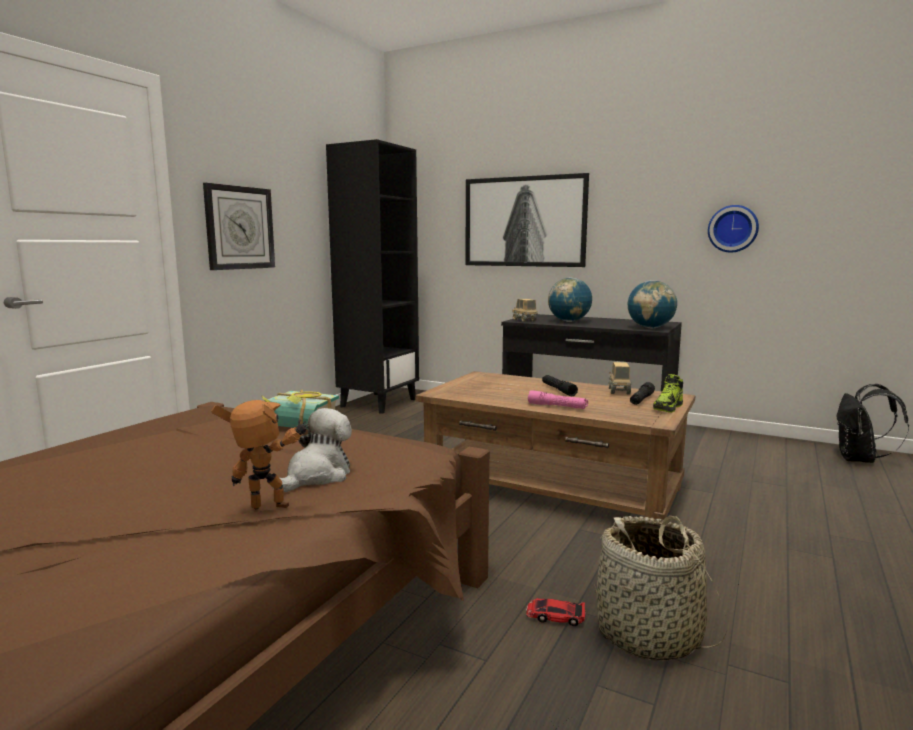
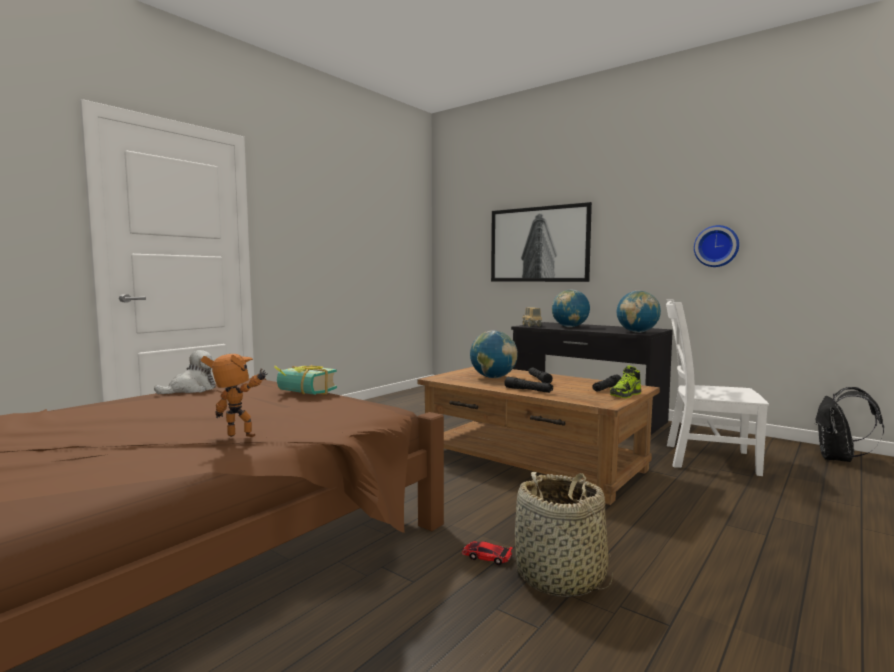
camera: 10 degrees right, 5 degrees down
wall clock [203,183,275,270] -> none
plush toy [271,408,352,492] -> plush toy moved to [154,350,216,394]
black bookcase [326,139,419,414] -> none
pink flashlight [528,390,588,409] -> black flashlight [504,377,553,393]
toy truck [609,362,631,395] -> none
none -> globe [470,331,518,378]
none -> white chair [666,299,769,476]

